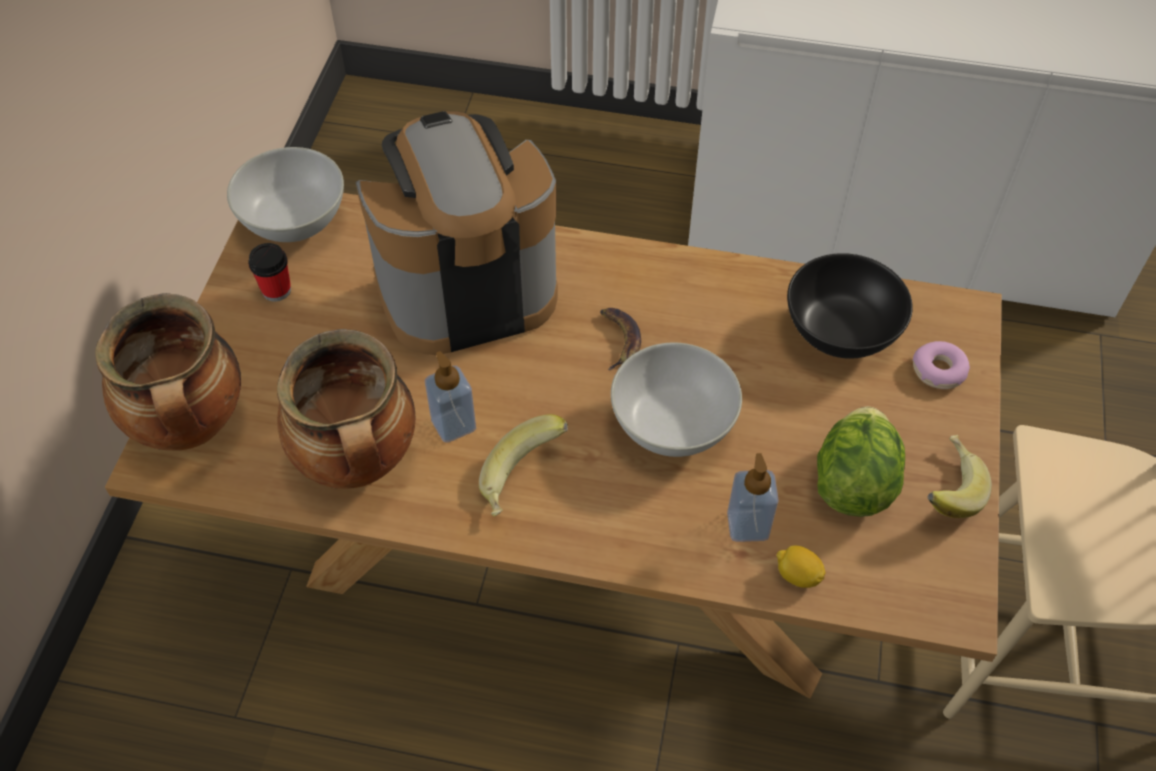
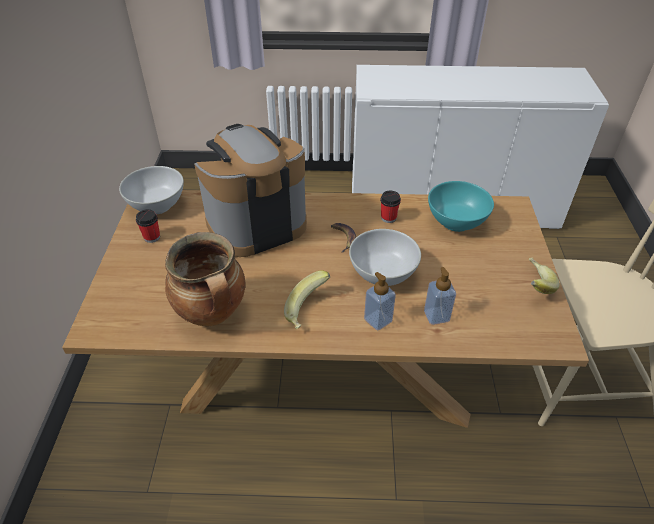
camera: 10 degrees left, 10 degrees down
cooking pot [95,293,241,451] -> none
soap dispenser [425,351,476,443] -> soap dispenser moved to [364,272,396,331]
lemon [777,545,825,588] -> none
black bowl [787,253,913,359] -> turquoise bowl [428,181,494,232]
lettuce [817,407,905,517] -> none
donut [912,341,970,389] -> none
none -> cup [380,191,401,223]

